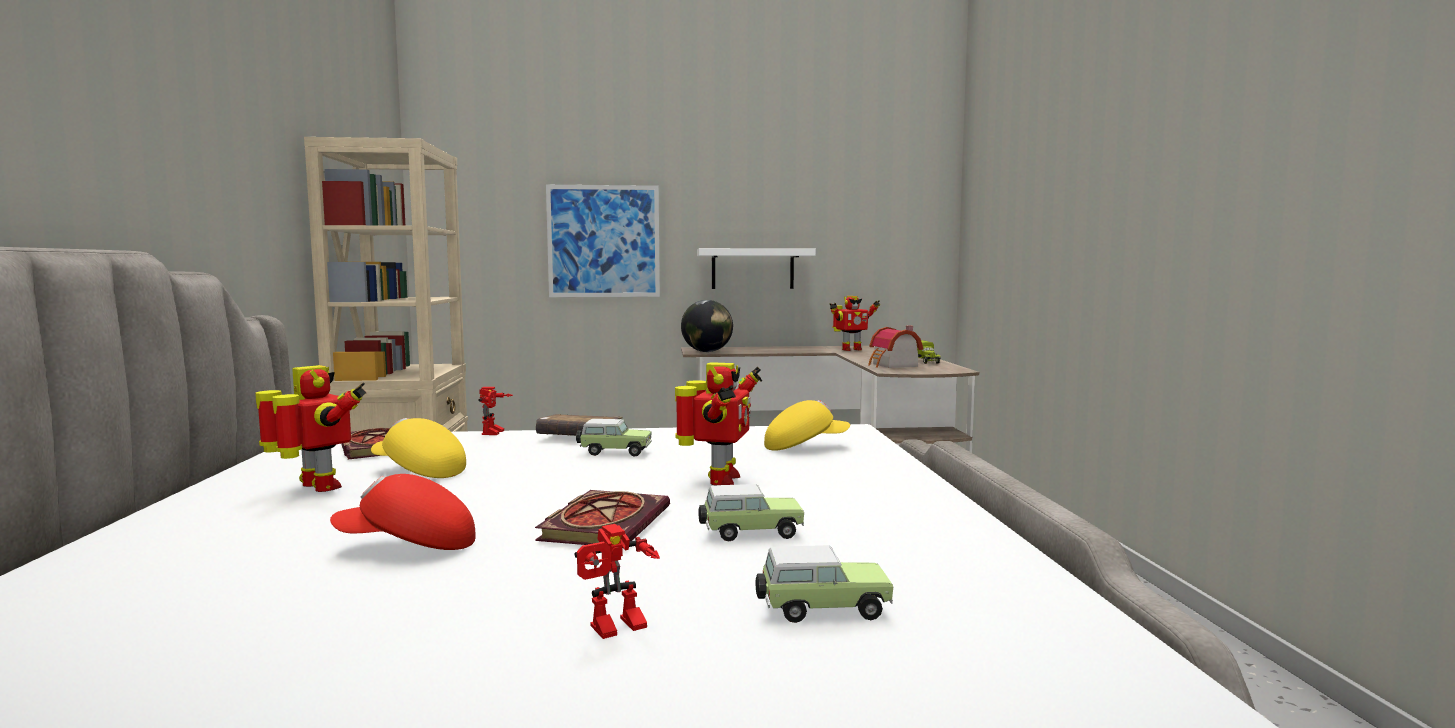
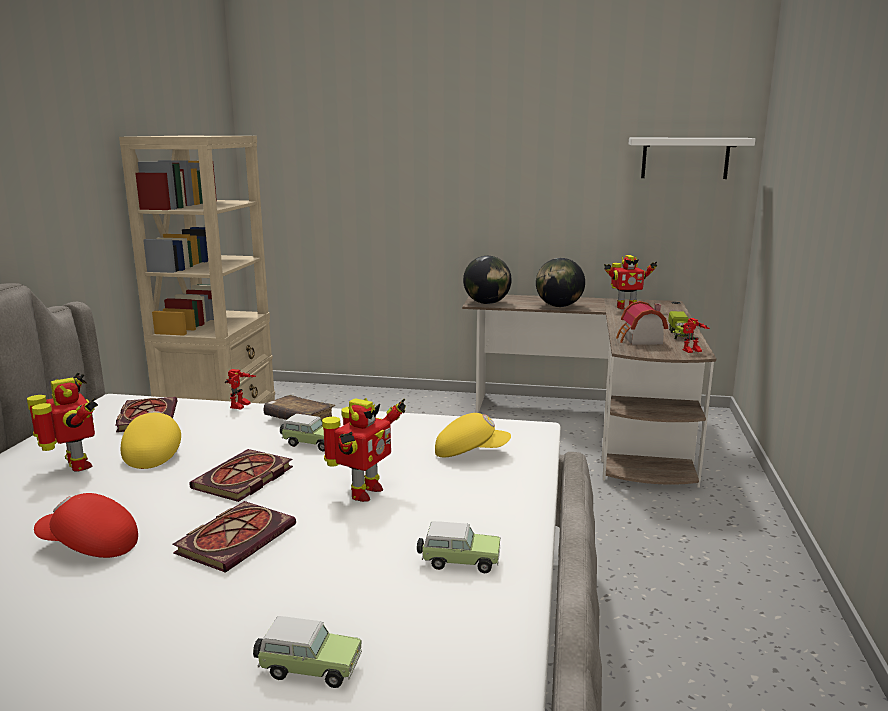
camera: 15 degrees right, 10 degrees up
yellow cap [371,418,466,478] -> yellow cap turned 45 degrees clockwise [121,411,181,469]
picture [546,185,660,297] -> none
toy robot [575,524,660,639] -> toy robot moved to [681,318,710,353]
white shelf [697,248,816,289] -> white shelf moved to [629,138,755,179]
toy car [699,484,804,541] -> toy car moved to [417,521,500,574]
none -> book [189,449,293,502]
none -> globe [536,258,585,307]

